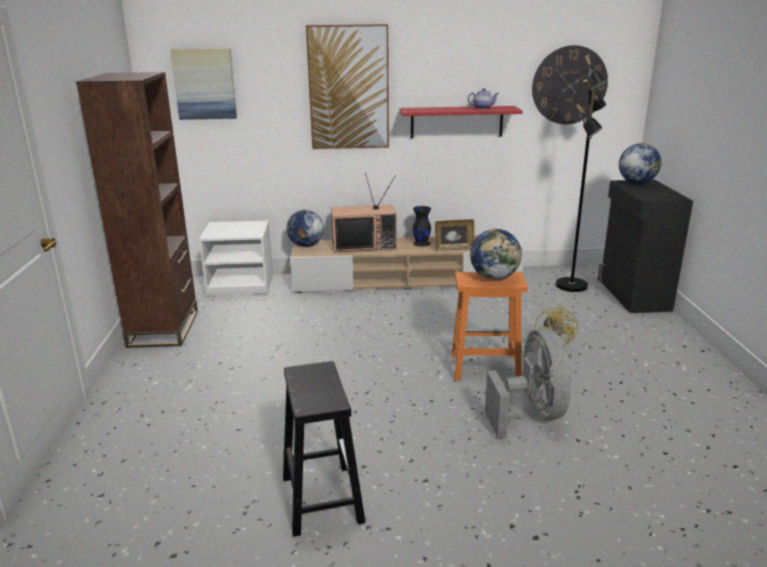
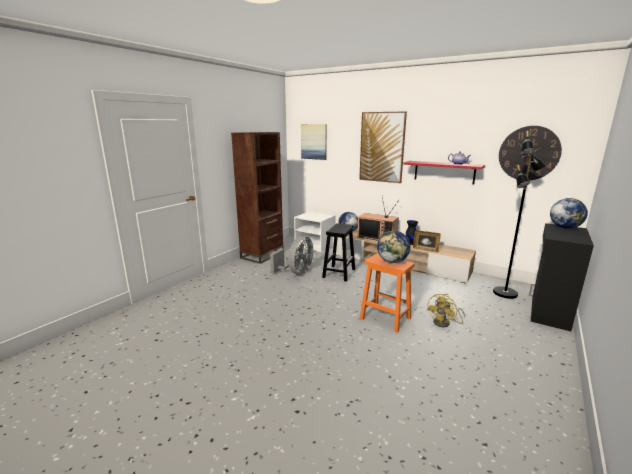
camera: 35 degrees right, 5 degrees down
black stool [283,361,366,537] -> black stool moved to [322,223,355,282]
grey fan [485,328,572,438] -> grey fan moved to [270,236,313,275]

